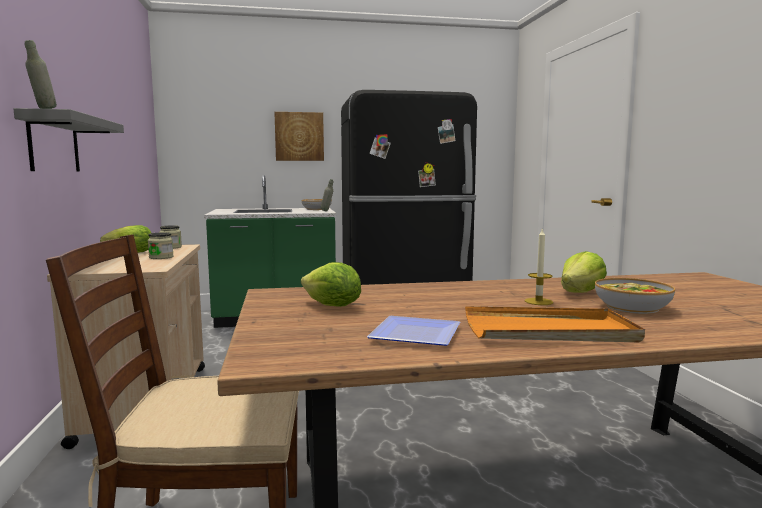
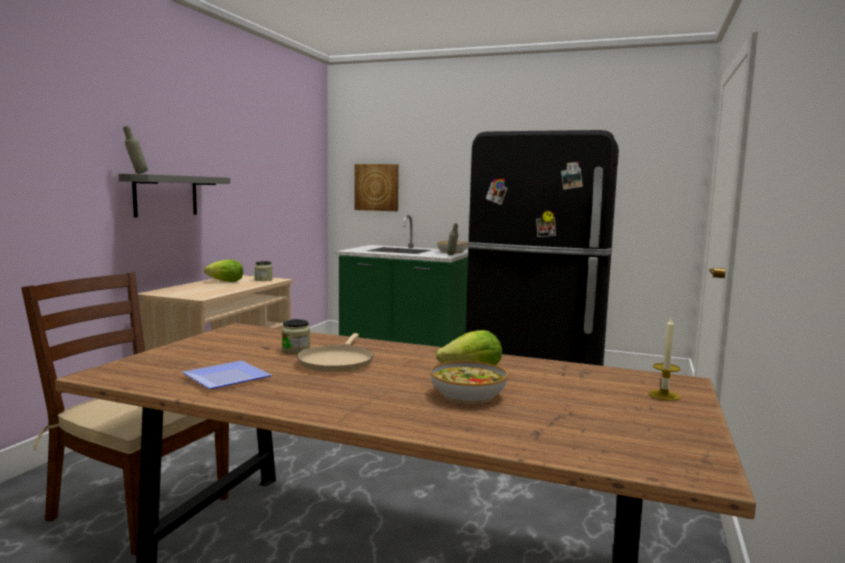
camera: 30 degrees right, 0 degrees up
jar [148,232,174,259] -> jar moved to [282,319,310,354]
picture [274,112,324,161] -> picture moved to [355,164,399,211]
lettuce [301,262,361,307] -> none
orange tray [465,306,645,342] -> none
candle [525,227,553,305] -> candle moved to [648,318,681,401]
none -> beige frying pan [297,333,374,373]

